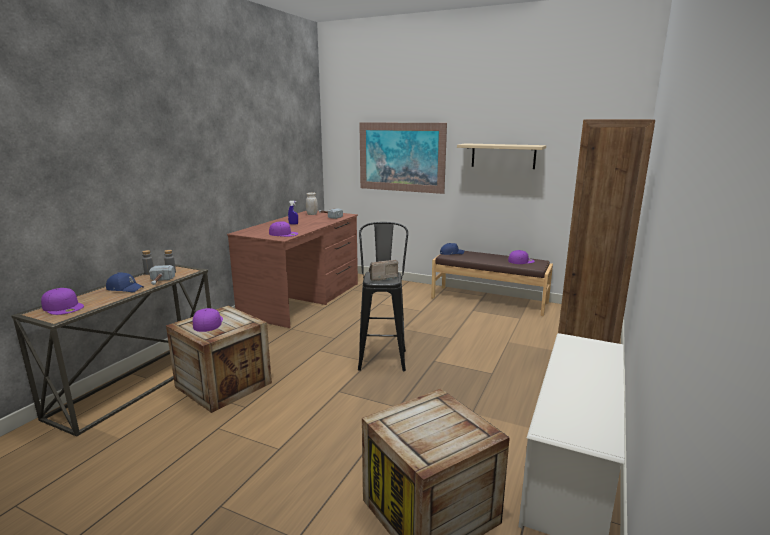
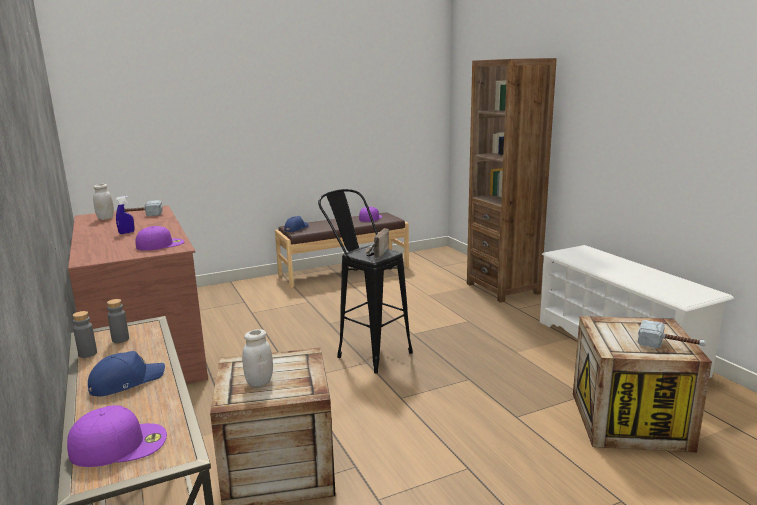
camera: 50 degrees left, 0 degrees up
hammer [149,265,175,285] -> hammer moved to [638,320,706,348]
purple cap [193,308,223,332] -> white jar [242,329,273,387]
picture [359,122,447,194] -> none
beige shelf [457,143,546,169] -> none

